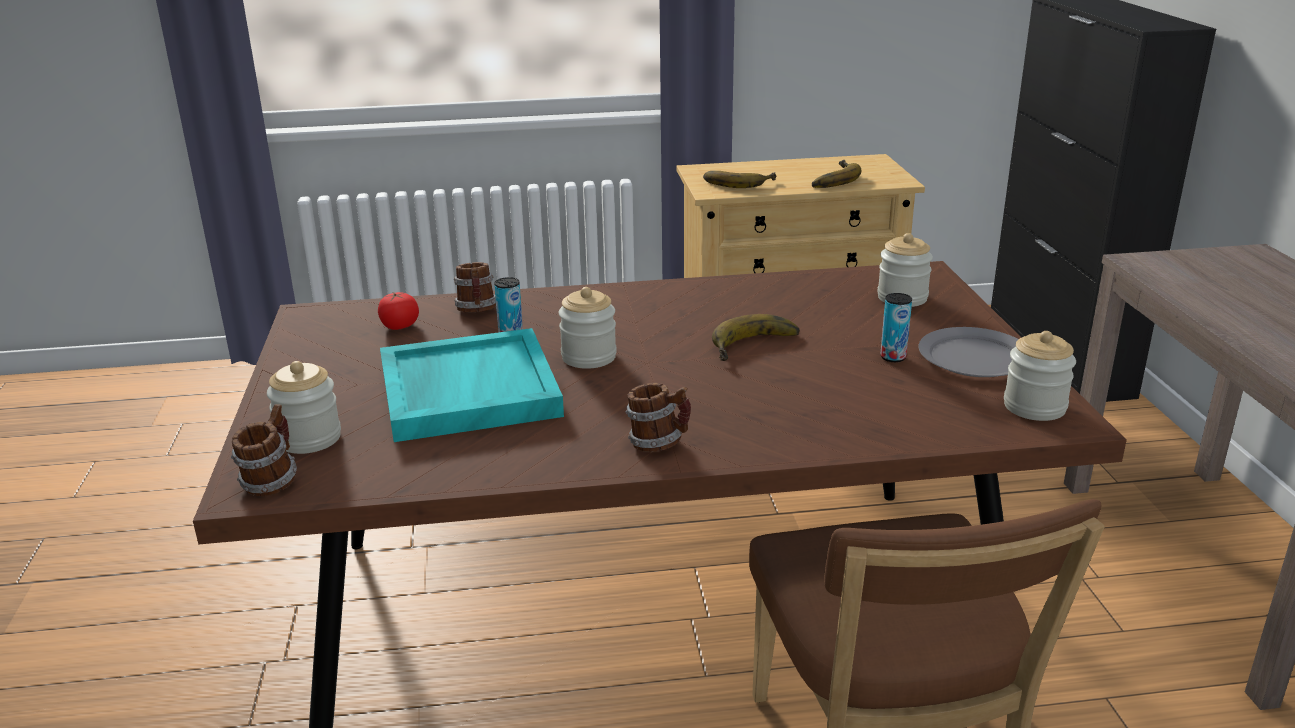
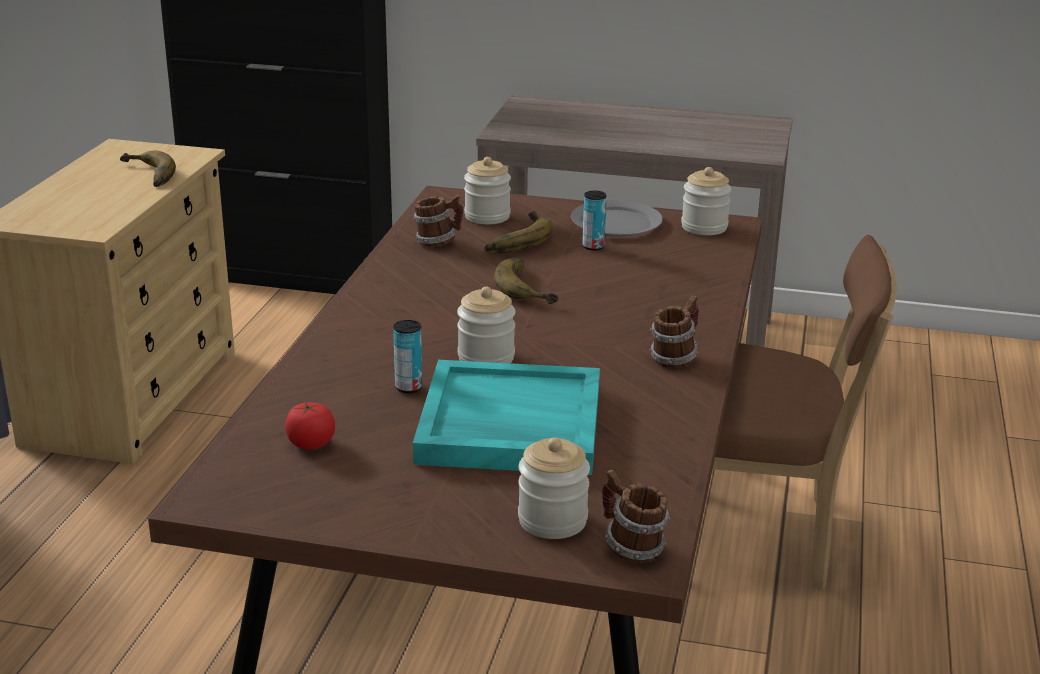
camera: 70 degrees left, 0 degrees up
mug [454,262,496,312] -> mug moved to [414,195,463,247]
banana [703,171,776,188] -> banana moved to [485,211,553,253]

